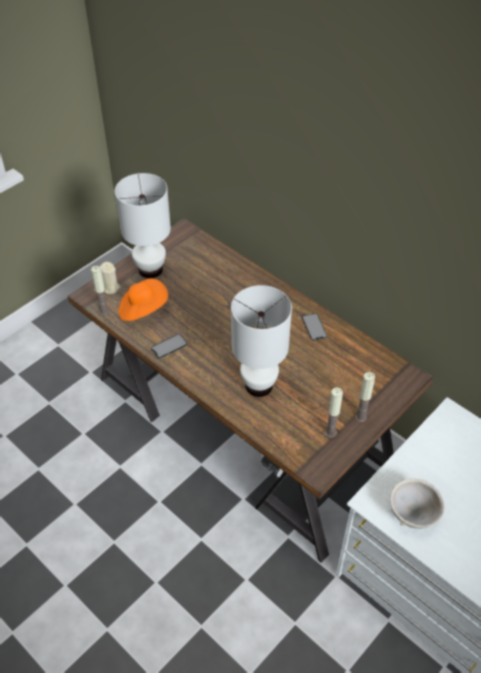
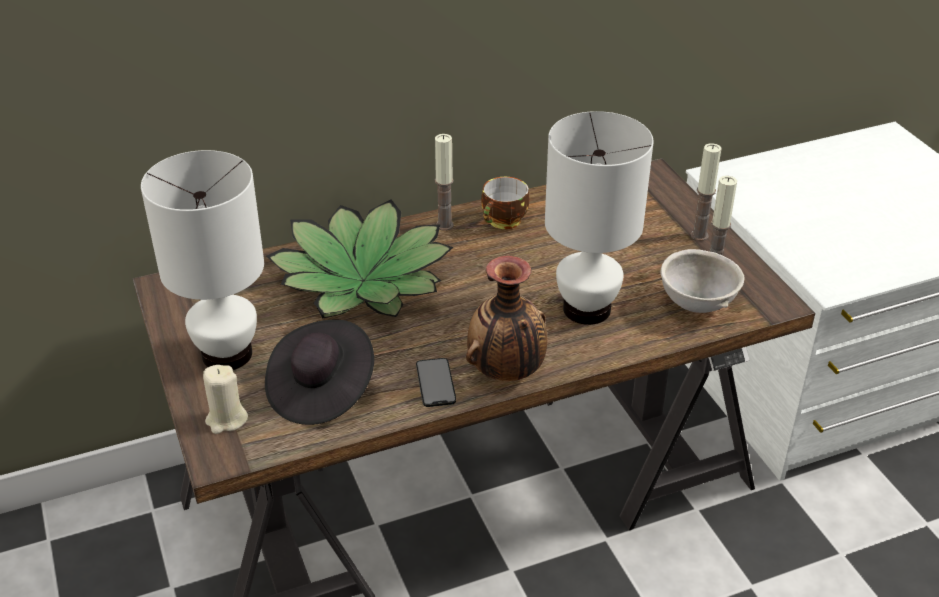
camera: 65 degrees left, 10 degrees down
candle [91,266,109,316] -> candle moved to [435,134,454,231]
orange hat [119,278,168,321] -> black hat [265,320,374,425]
phone [302,313,327,341] -> cup [481,177,530,229]
grey bowl [390,479,444,529] -> grey bowl moved to [661,249,745,313]
none -> potted plant [266,199,453,319]
none -> vase [466,256,548,381]

